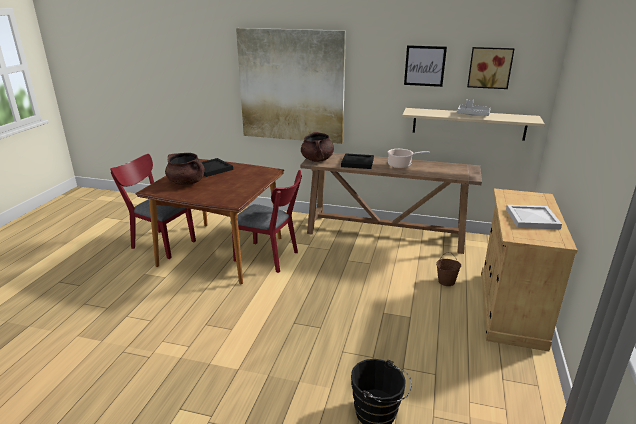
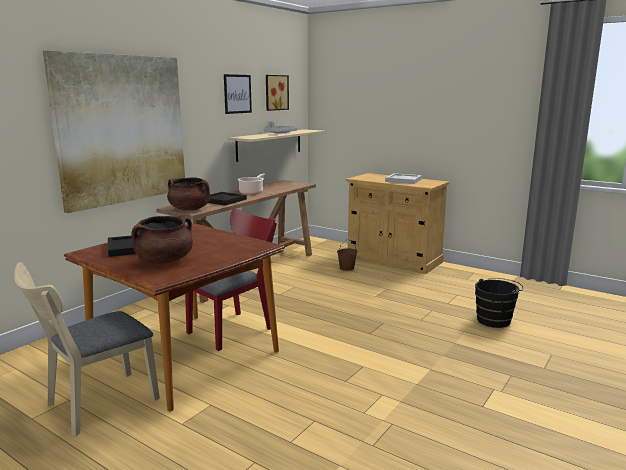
camera: 70 degrees left, 10 degrees down
red chair [110,154,196,259] -> beige chair [14,262,160,436]

